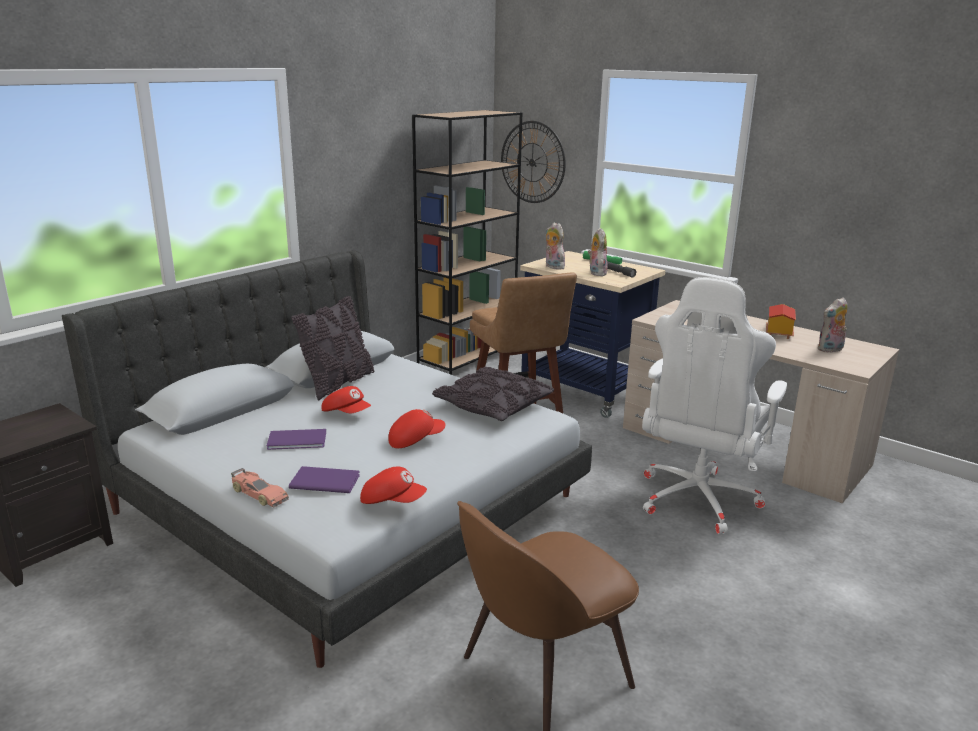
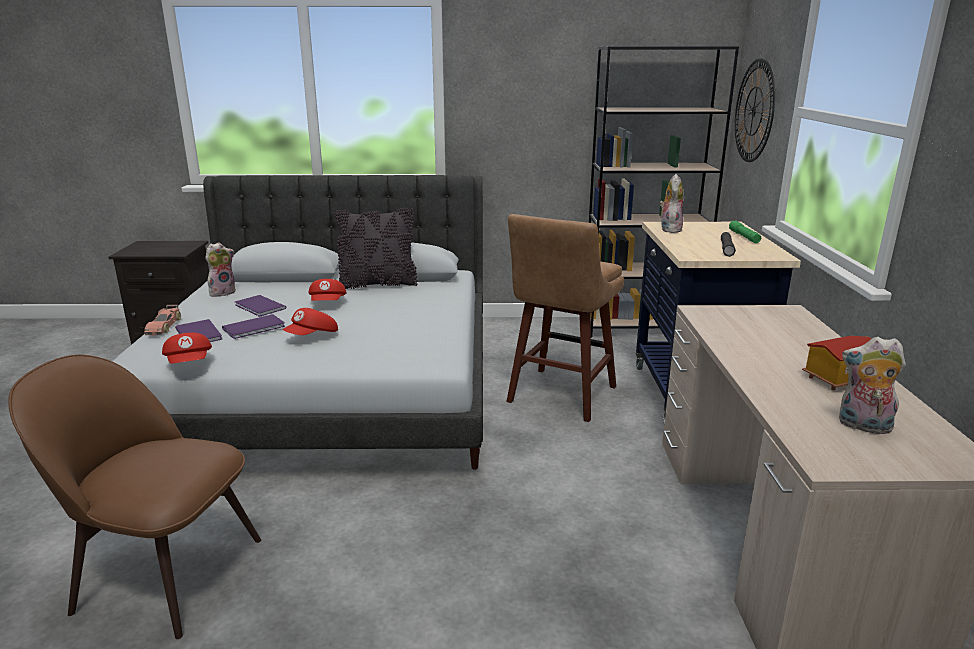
camera: 50 degrees right, 0 degrees up
red cap [388,409,445,448] -> red cap turned 105 degrees clockwise [283,308,338,335]
black pillow [432,367,554,421] -> none
plush toy [588,228,608,276] -> plush toy moved to [205,242,236,297]
white office chair [642,277,787,534] -> none
none -> purple book [222,314,285,339]

